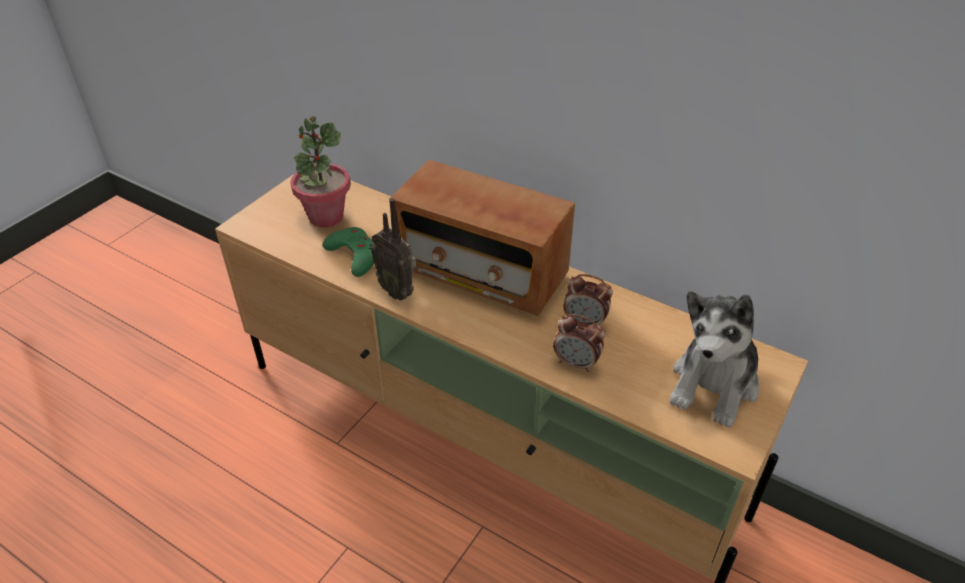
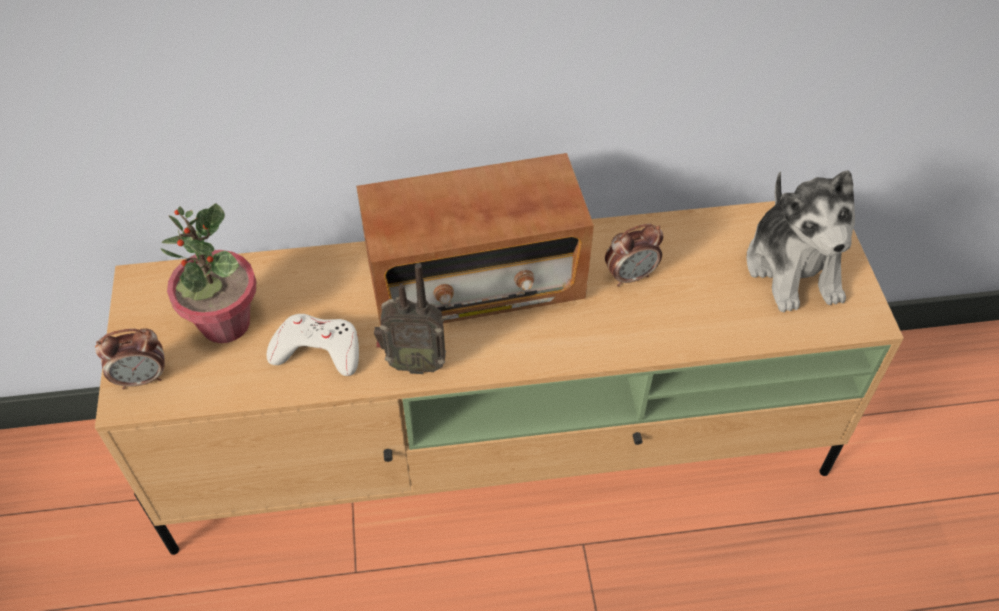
camera: 40 degrees left, 10 degrees up
green game controller [323,227,374,277] -> white game controller [267,314,359,376]
alarm clock [553,314,605,372] -> alarm clock moved to [95,328,165,389]

